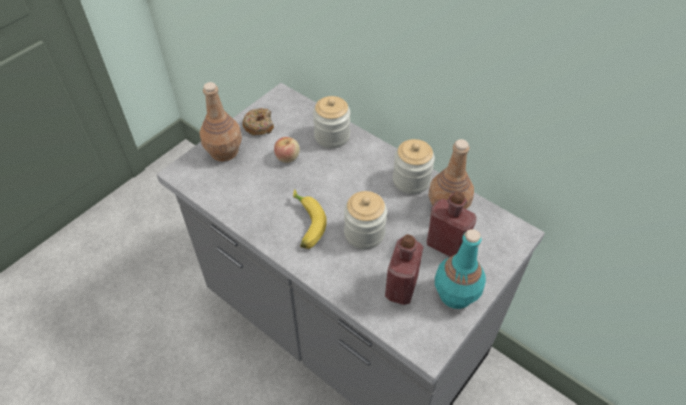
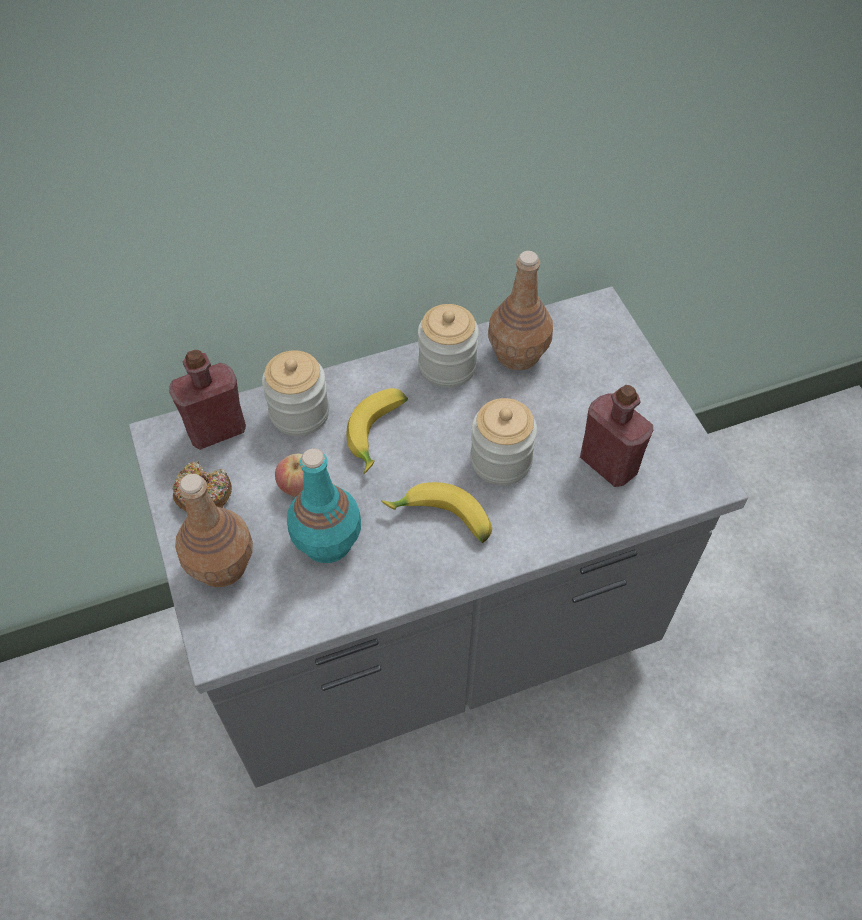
camera: 60 degrees left, 5 degrees up
red bottle [427,191,476,257] -> red bottle moved to [169,350,246,450]
turquoise bottle [435,229,486,309] -> turquoise bottle moved to [287,449,361,563]
none -> banana [347,388,408,474]

